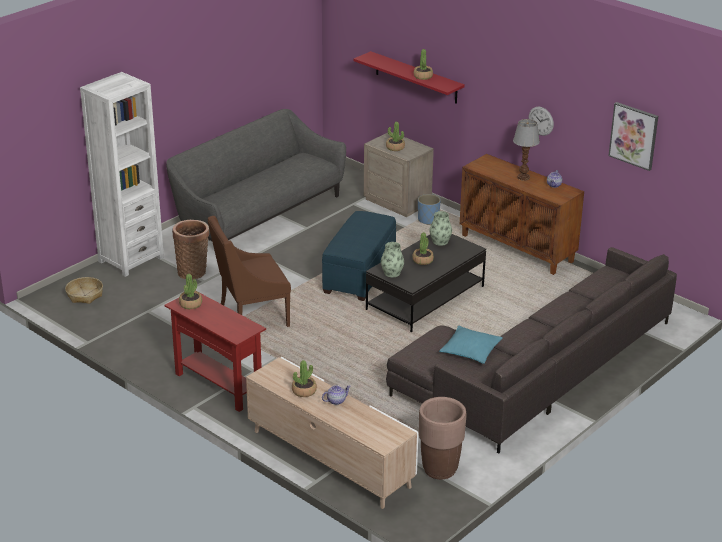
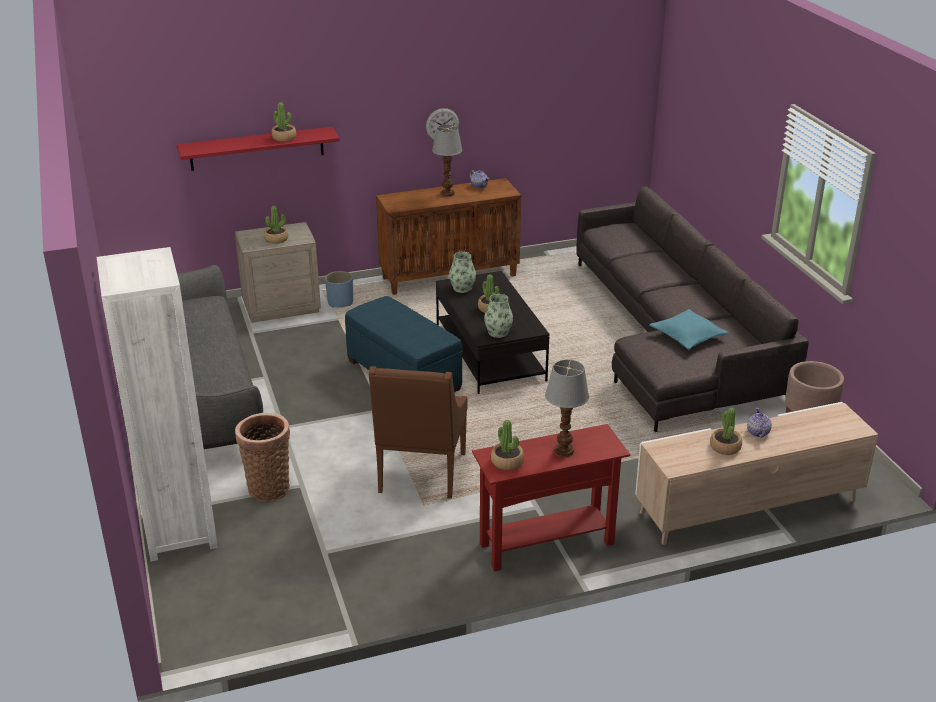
camera: 60 degrees left, 0 degrees up
basket [65,277,103,304] -> none
picture [609,102,658,171] -> none
none -> table lamp [545,360,589,457]

